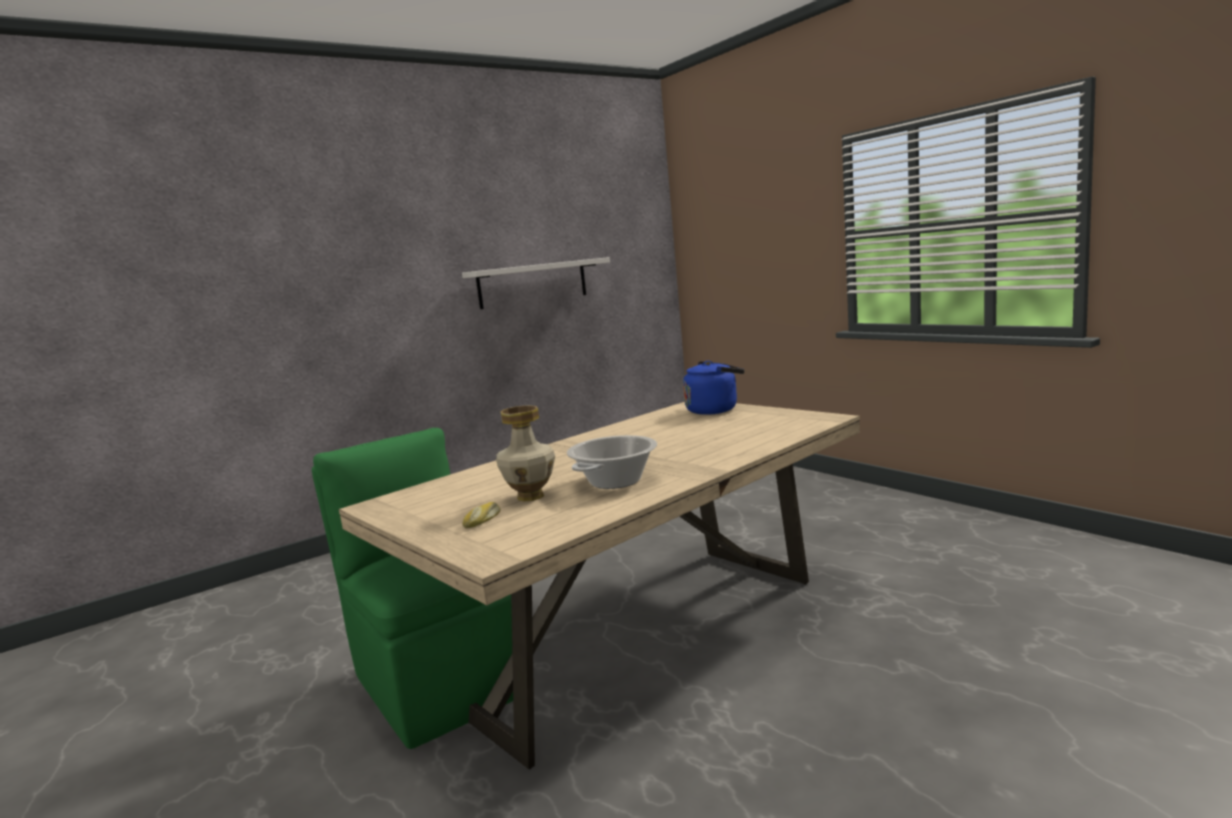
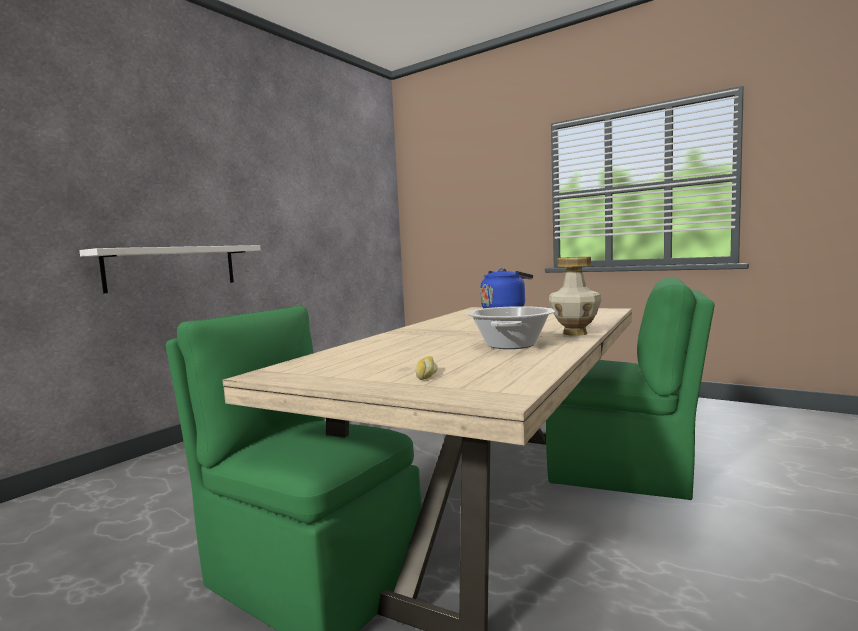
camera: 20 degrees left, 5 degrees down
white shelf [462,257,610,309] -> white shelf moved to [79,245,261,293]
vase [496,405,555,501] -> vase moved to [549,257,602,336]
none -> green chair [546,278,714,500]

